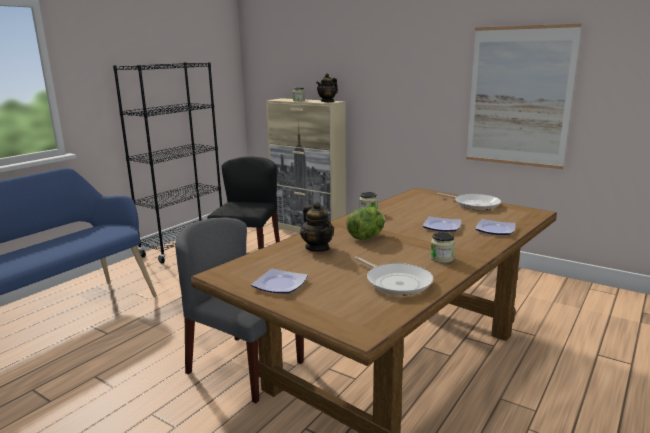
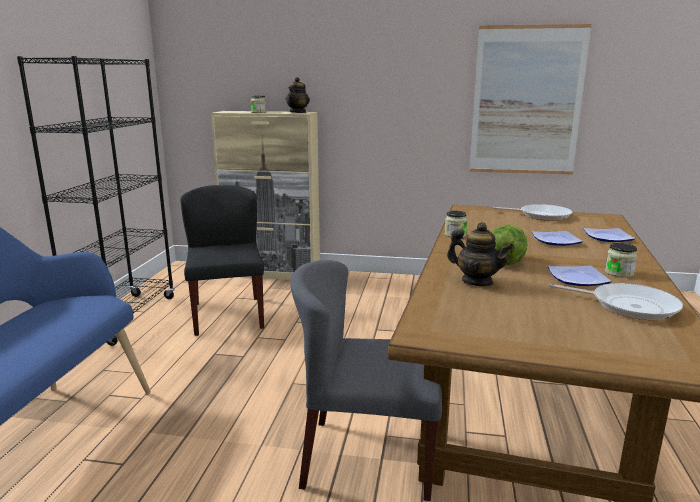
camera: 25 degrees left, 0 degrees up
plate [251,268,308,294] -> plate moved to [548,266,611,286]

